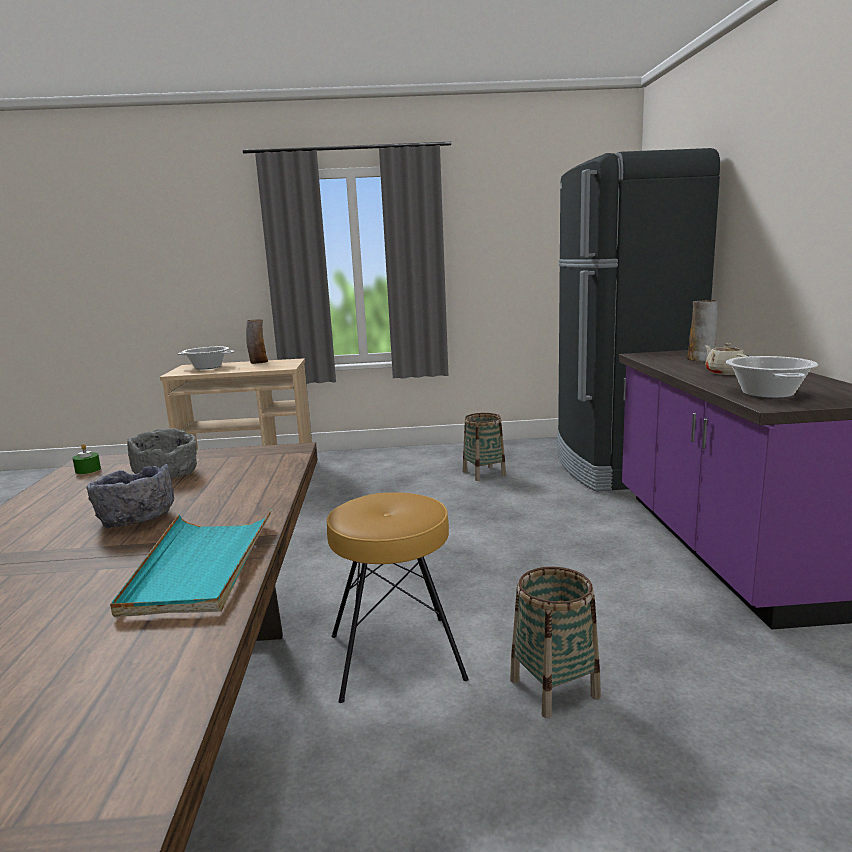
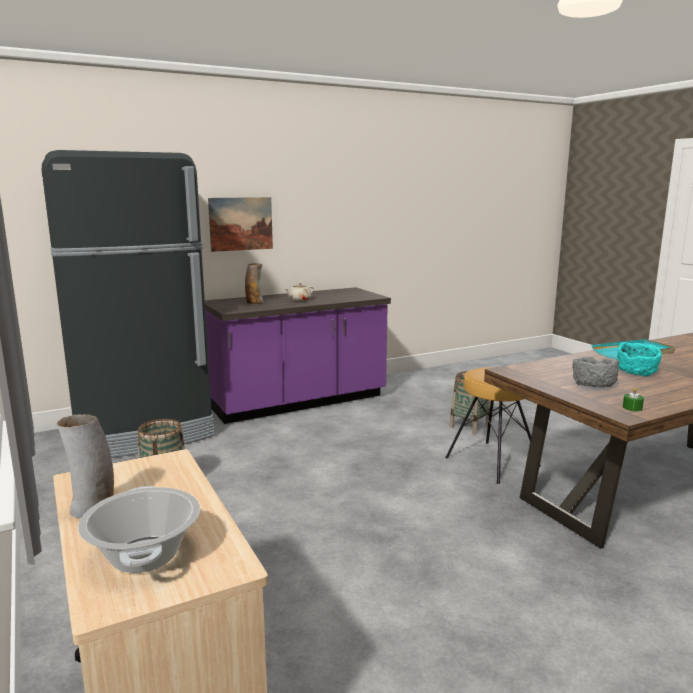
camera: 115 degrees left, 0 degrees up
grey bowl [87,464,174,528] -> turquoise bowl [617,342,662,377]
cooking pot [726,356,818,398] -> none
none -> picture [208,197,273,252]

